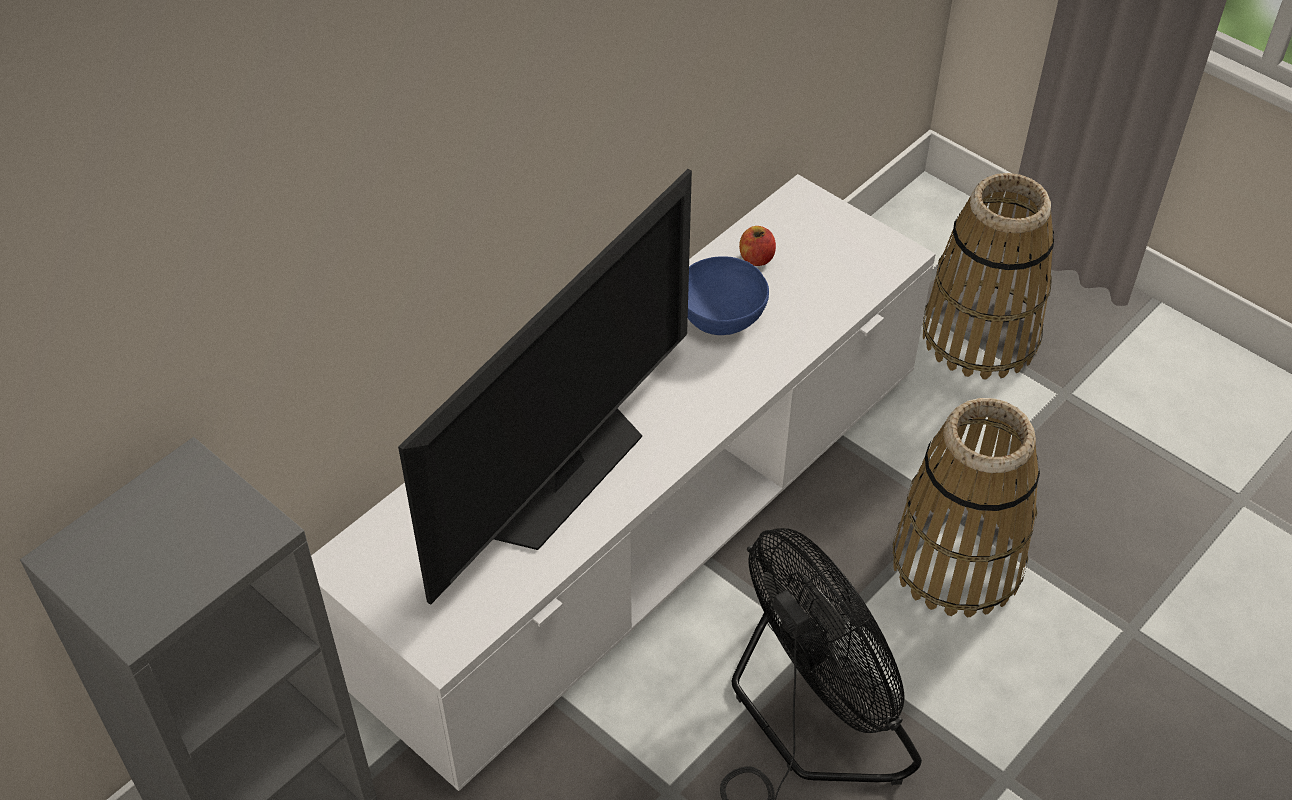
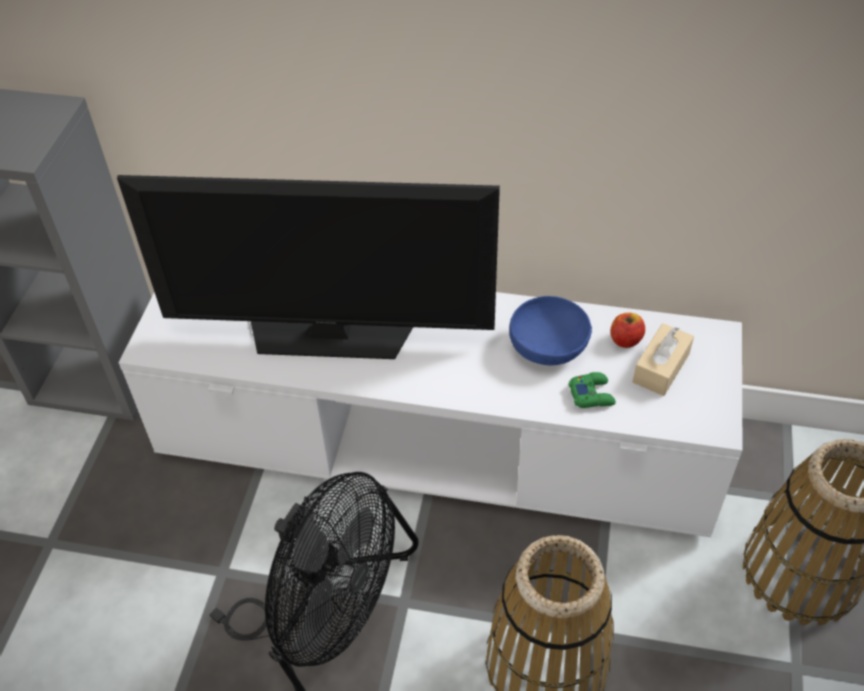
camera: 60 degrees right, 0 degrees up
none -> green game controller [569,372,616,408]
none -> beige tissue box [632,323,694,396]

